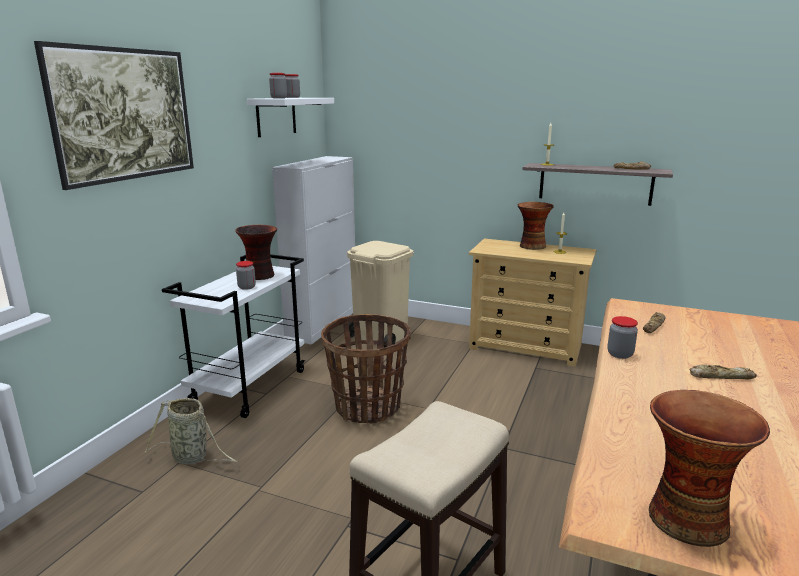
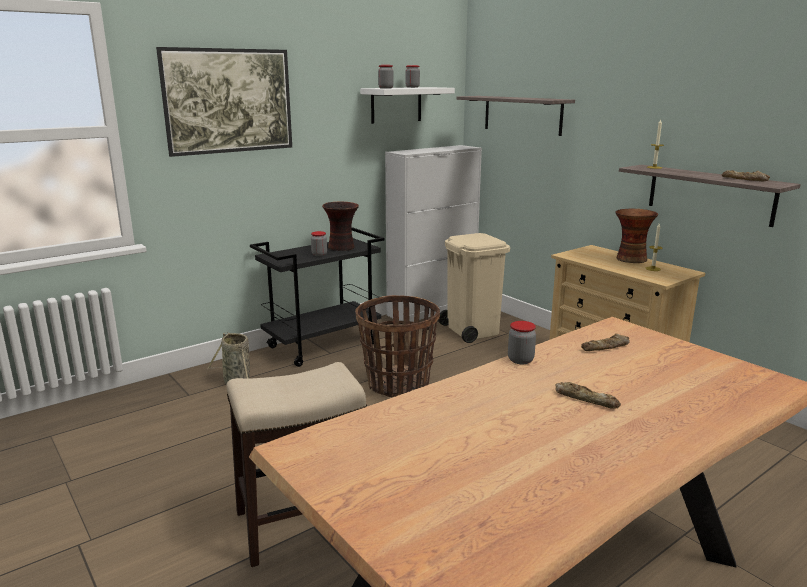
camera: 30 degrees right, 0 degrees up
white cart [162,254,305,418] -> black cart [250,227,385,367]
vase [649,390,770,547] -> none
none -> shelf [457,96,575,136]

